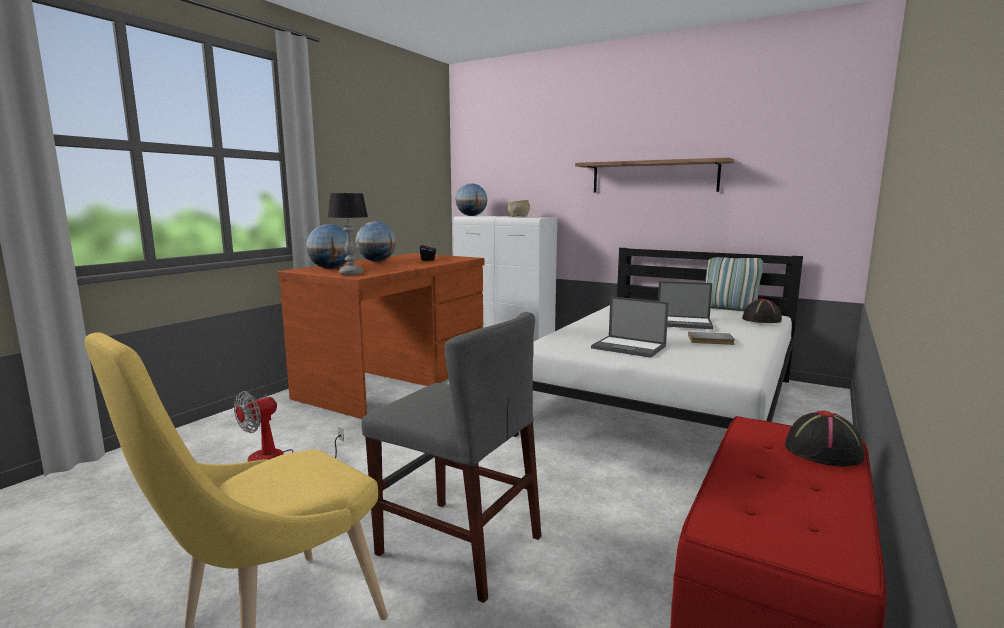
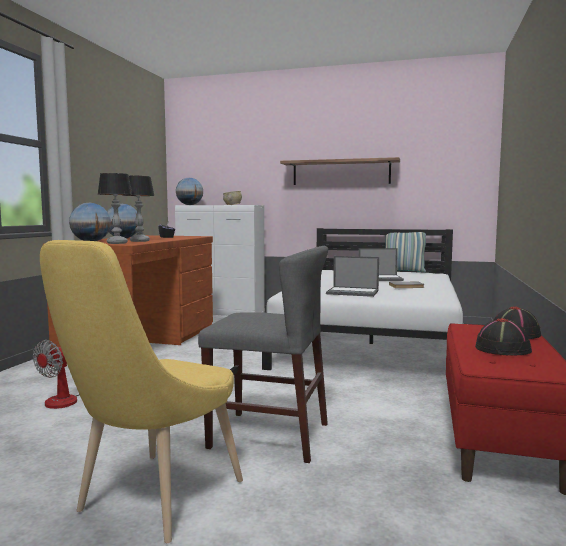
camera: 15 degrees left, 5 degrees down
black hat [742,298,782,323] -> black hat moved to [475,318,532,356]
none -> table lamp [122,176,155,242]

